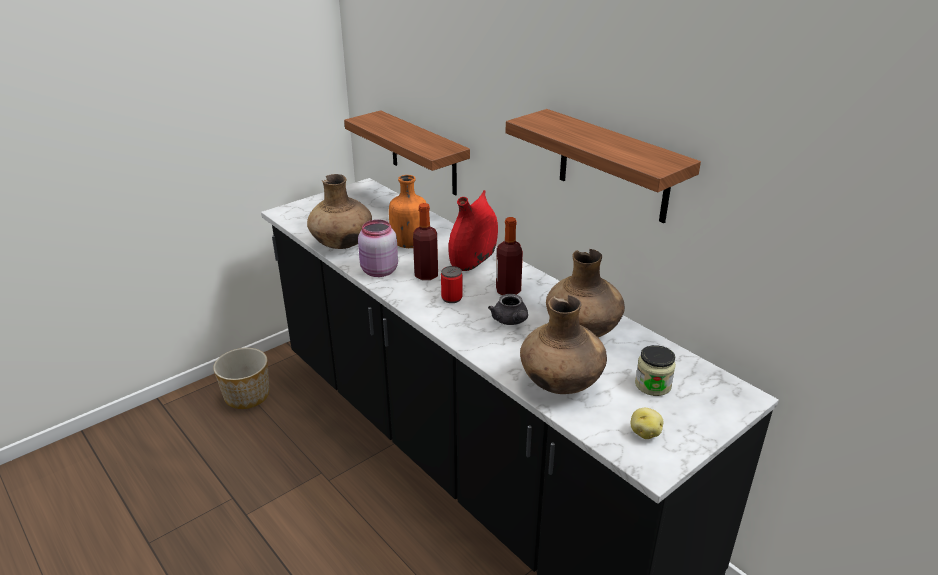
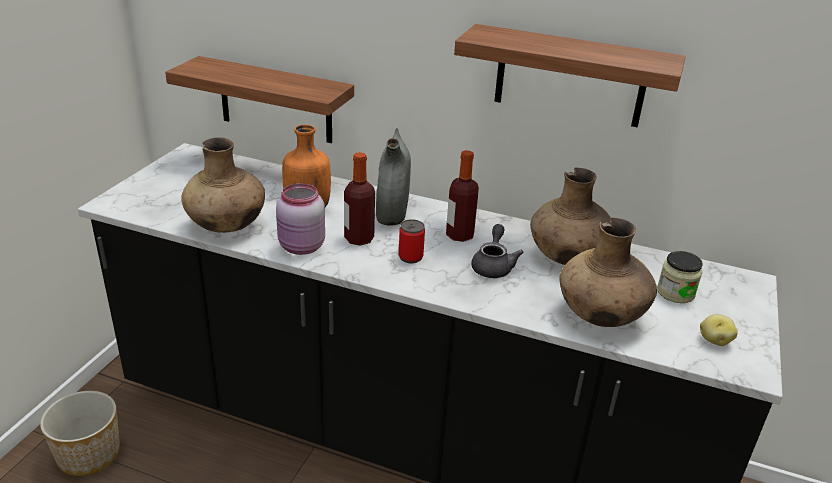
camera: 30 degrees left, 0 degrees up
red vase [448,190,498,271] -> grey vase [376,128,411,225]
grey teapot [488,294,528,325] -> grey teapot turned 120 degrees counterclockwise [471,224,524,278]

